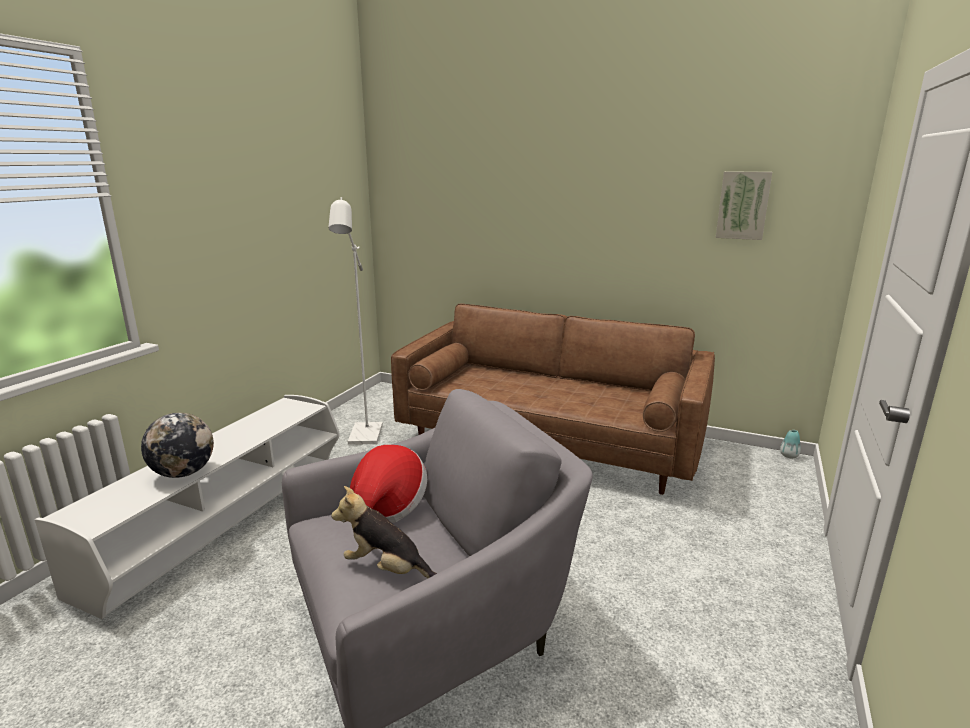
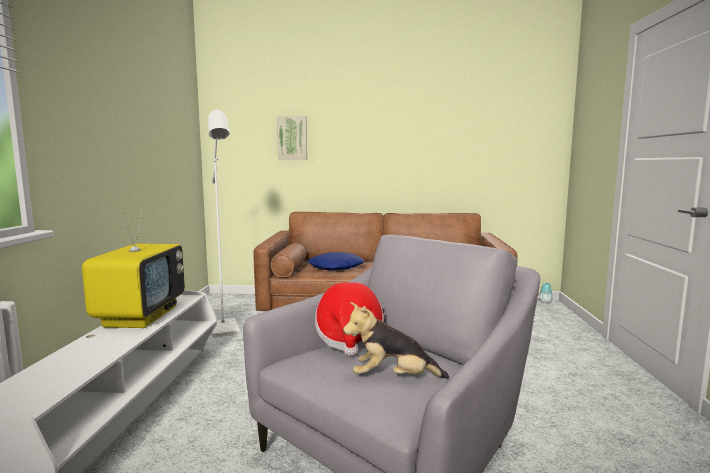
camera: 20 degrees left, 10 degrees down
globe [141,413,214,478] -> none
picture [716,171,772,240] -> picture moved to [277,116,307,160]
none -> television [82,209,185,328]
none -> blue pillow [308,252,364,270]

